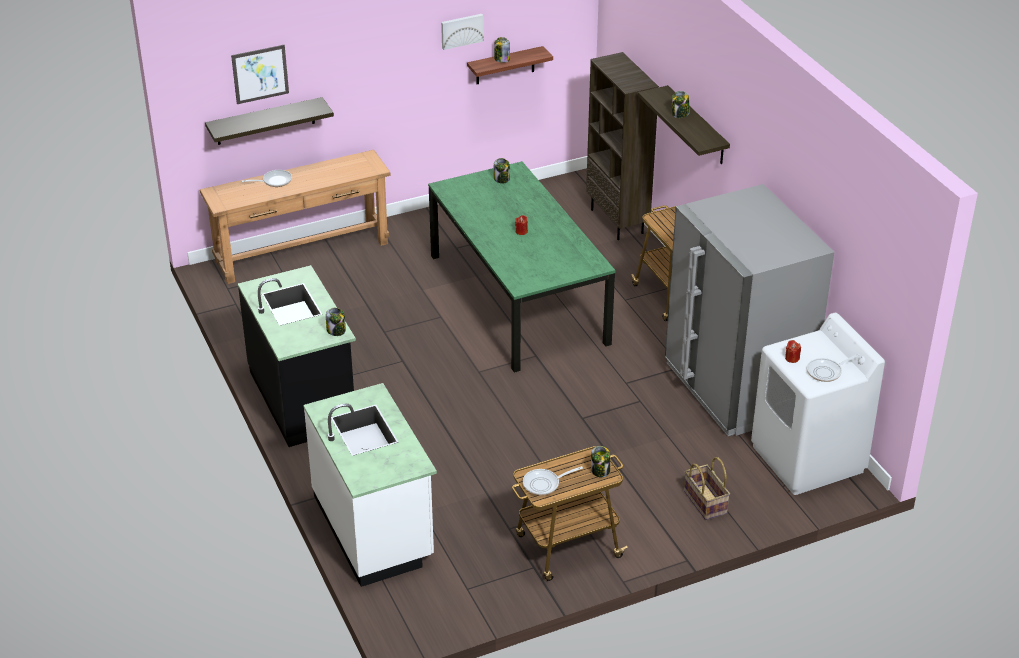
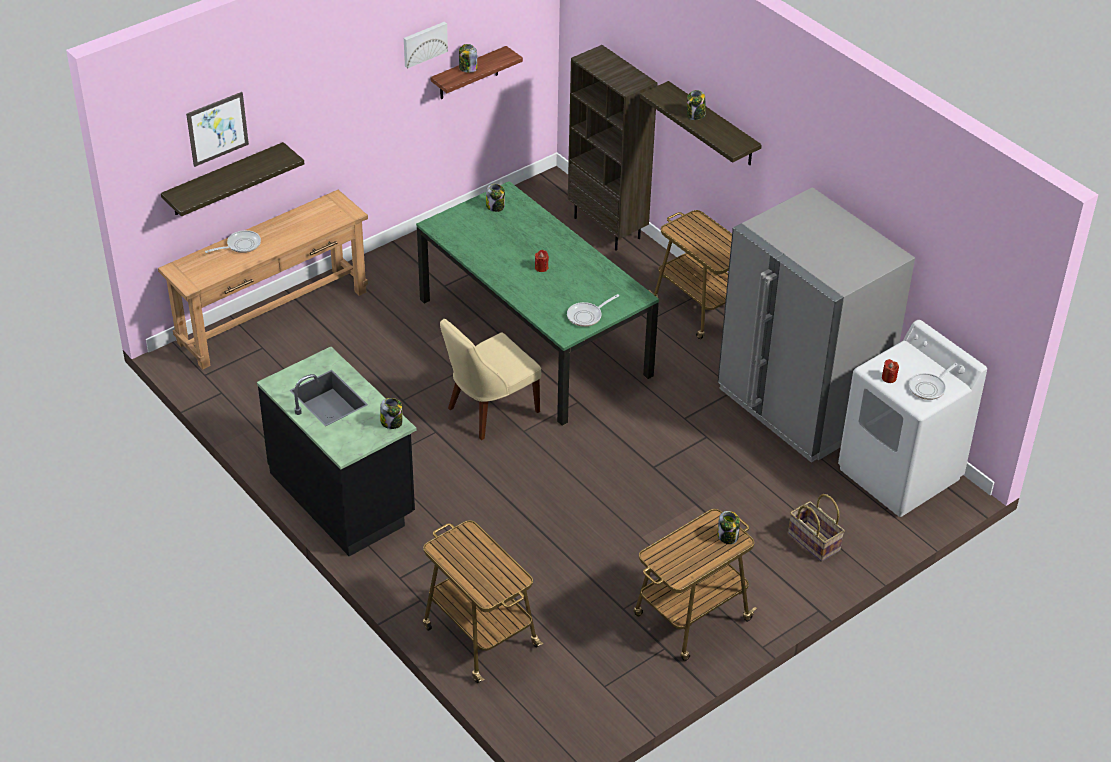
camera: 15 degrees left, 5 degrees up
white counter [303,383,437,587] -> cart [423,520,543,683]
frying pan [523,466,583,495] -> frying pan moved to [567,294,619,327]
none -> beige chair [440,319,541,440]

